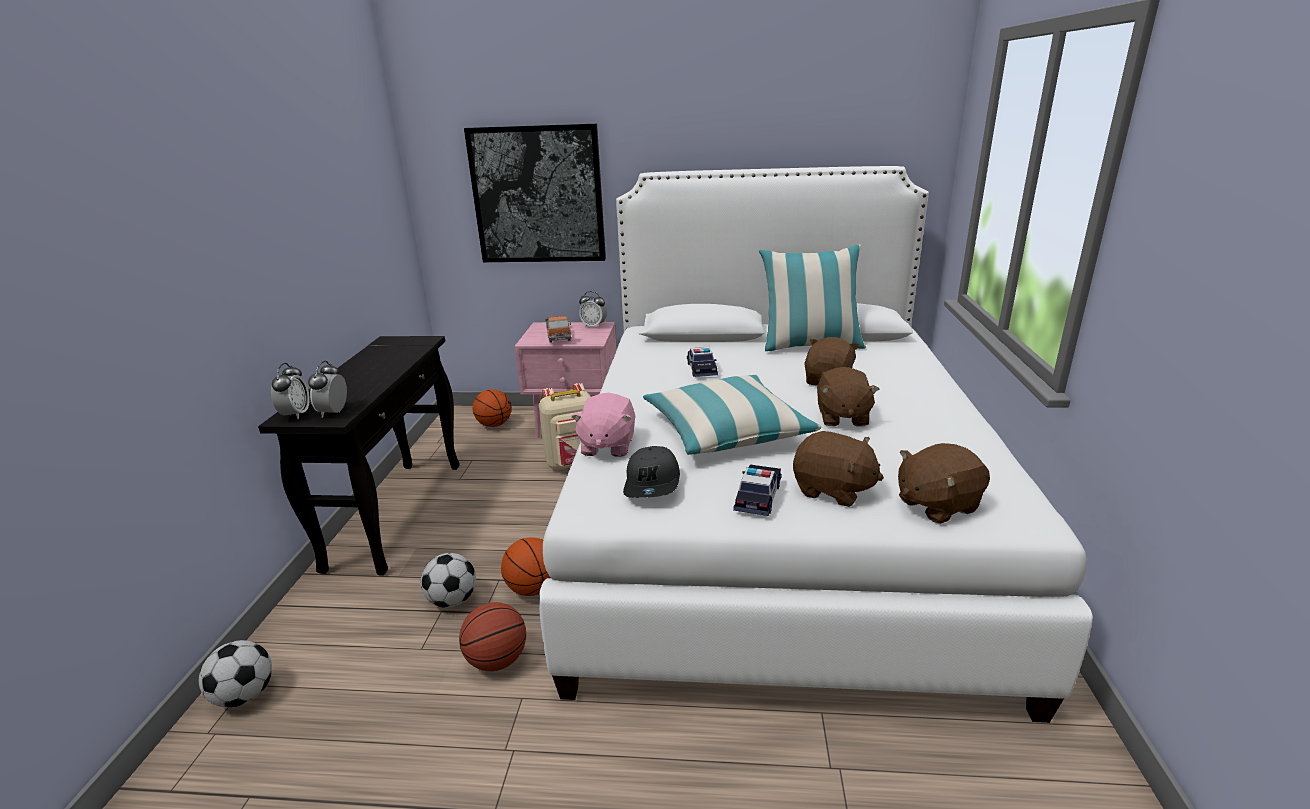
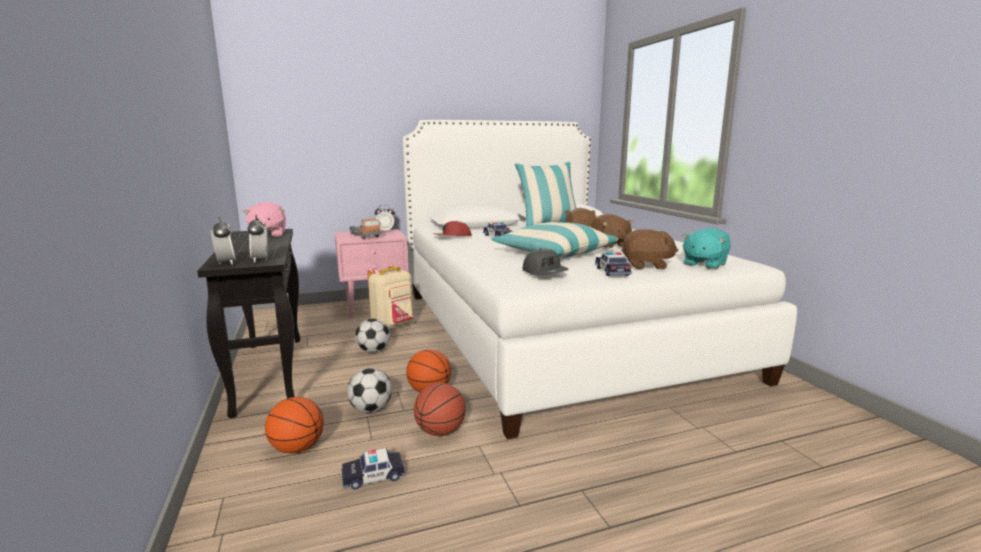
camera: 25 degrees left, 10 degrees down
football [199,640,272,708] -> football moved to [355,318,390,353]
picture [464,124,606,262] -> none
basketball [473,389,512,427] -> basketball moved to [265,397,324,454]
pink plush toy [571,393,635,457] -> pink plush toy moved to [243,202,286,237]
brown plush toy [898,443,990,524] -> turquoise plush toy [682,228,731,269]
none -> toy car [341,448,405,490]
none -> red cap [432,221,472,236]

